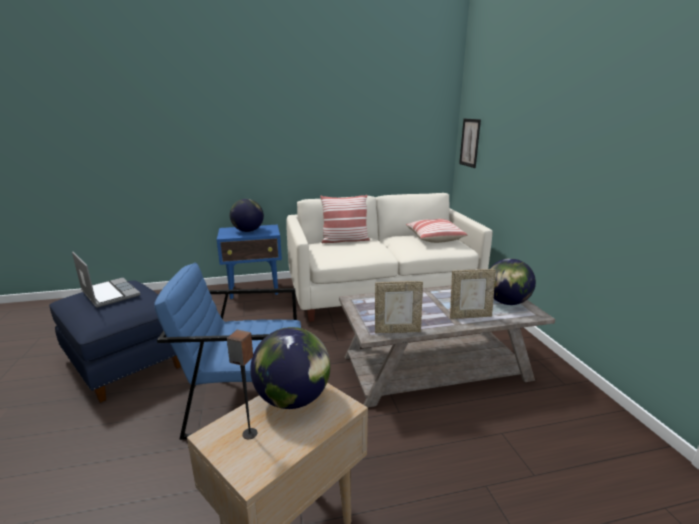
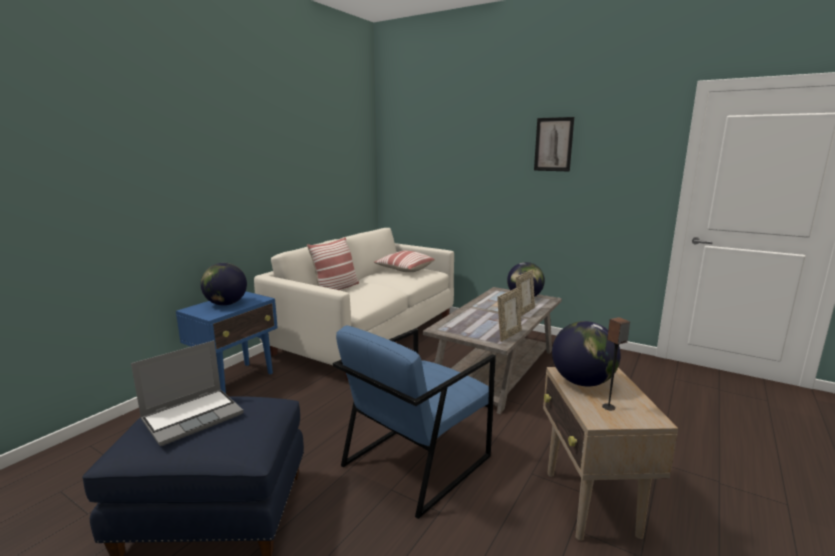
camera: 45 degrees left, 5 degrees down
laptop [72,252,140,308] -> laptop turned 135 degrees clockwise [131,340,243,446]
picture [459,119,481,168] -> picture moved to [534,117,574,171]

